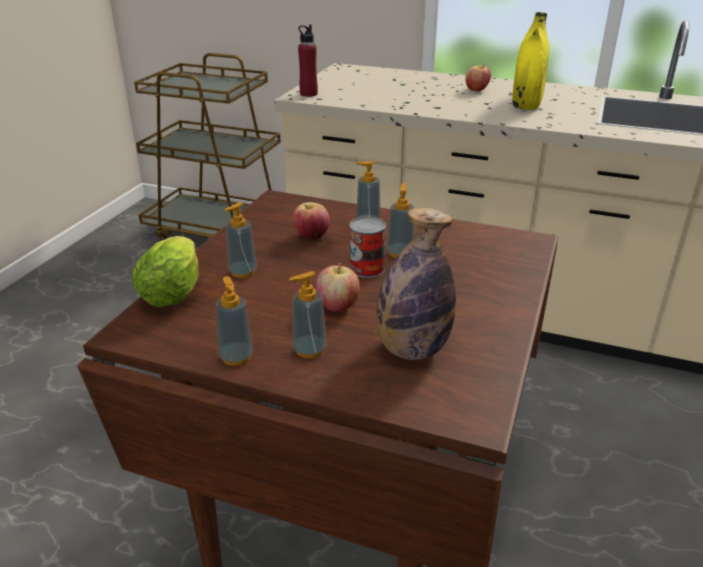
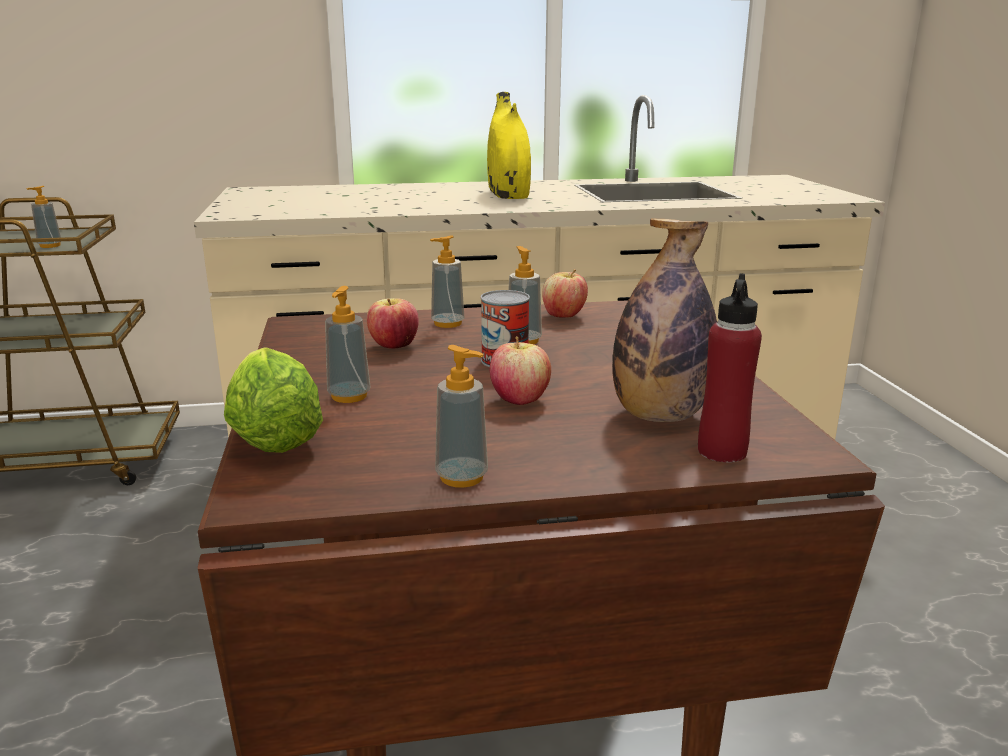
camera: 30 degrees left, 10 degrees down
soap dispenser [289,271,327,358] -> soap dispenser moved to [26,186,61,248]
red bottle [298,24,318,97] -> red bottle moved to [698,273,762,463]
apple [465,64,491,91] -> apple moved to [542,269,588,318]

